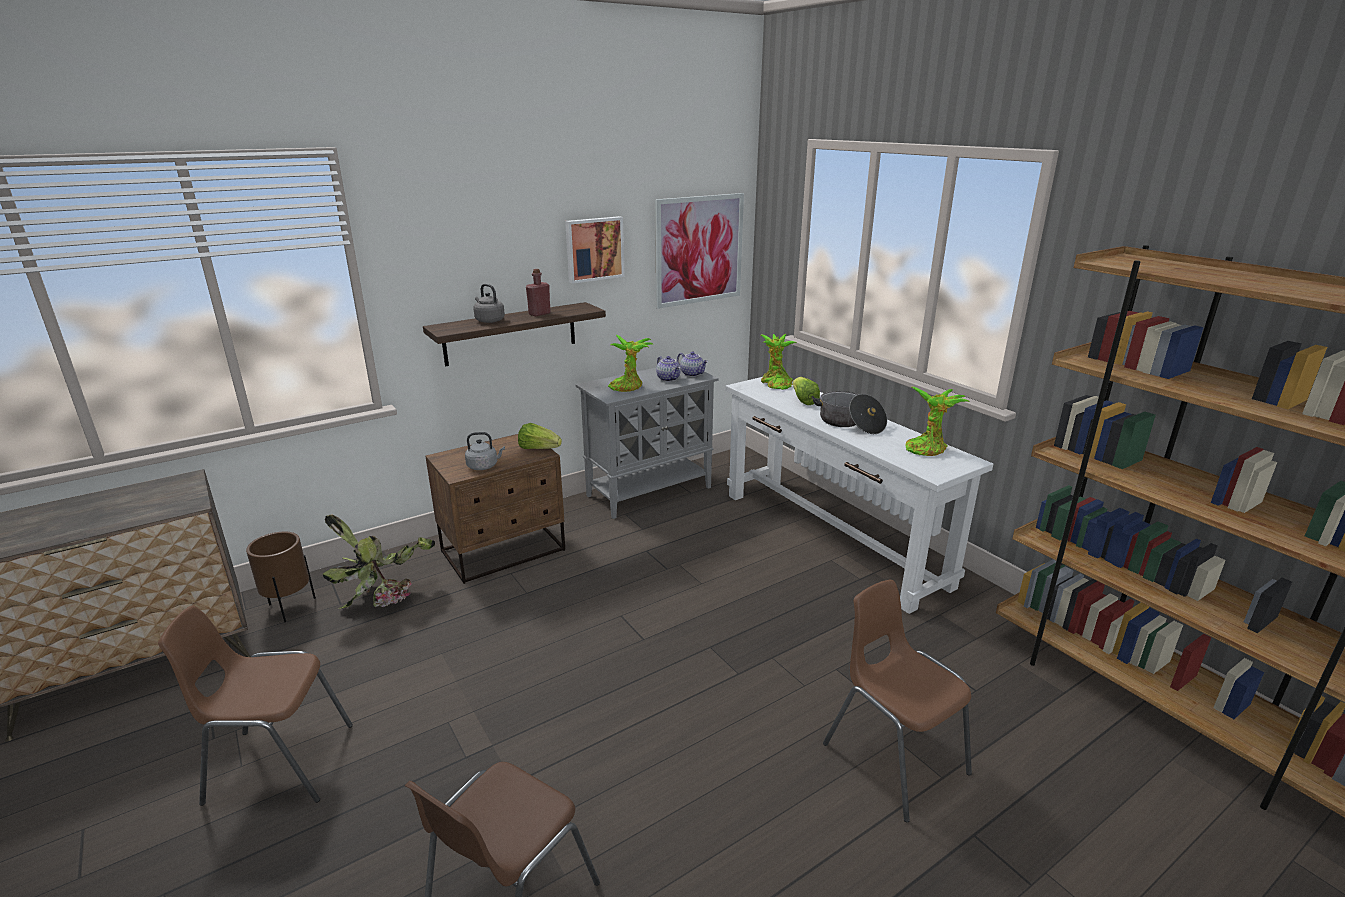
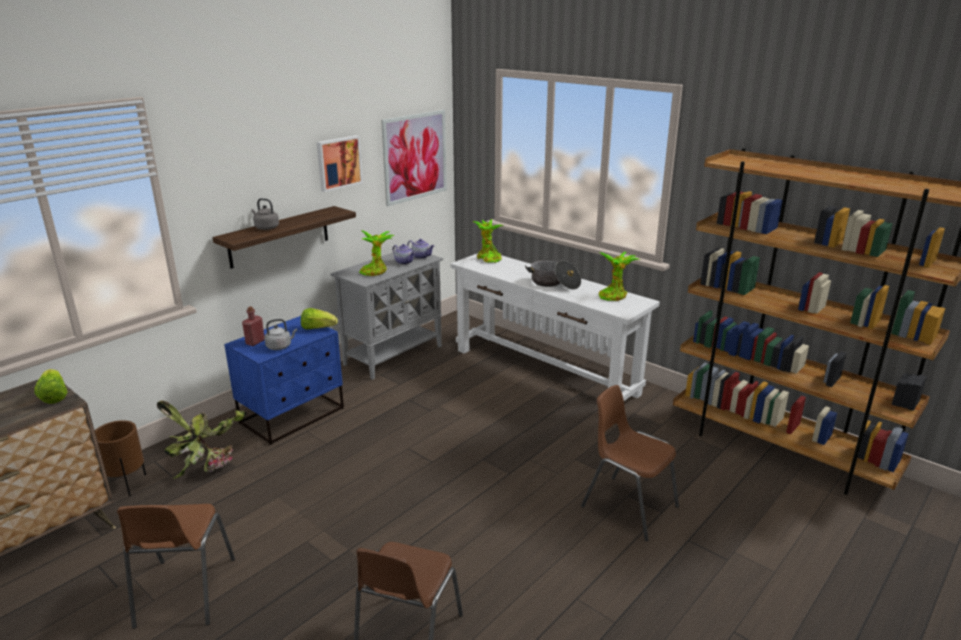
camera: 15 degrees left, 0 degrees up
brown chair [158,606,353,806] -> brown chair turned 75 degrees counterclockwise [117,504,235,629]
brown nightstand [425,434,565,584] -> blue nightstand [224,316,344,445]
red bottle [526,269,551,316] -> red bottle moved to [242,307,265,346]
lettuce [793,377,820,405] -> lettuce moved to [34,369,68,404]

